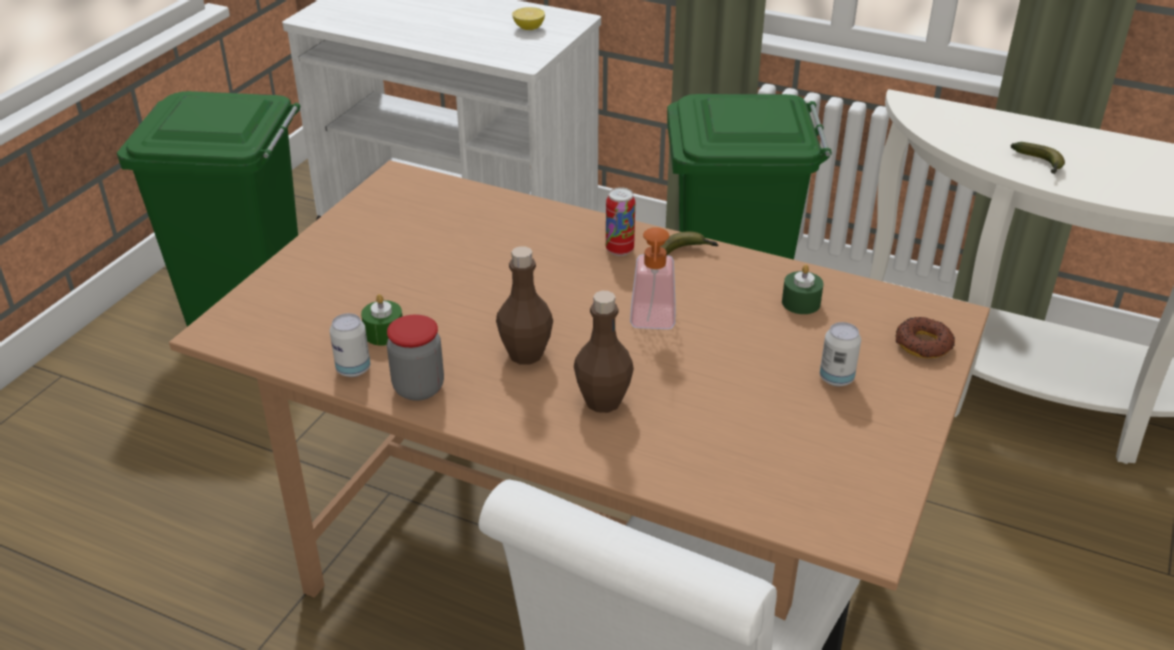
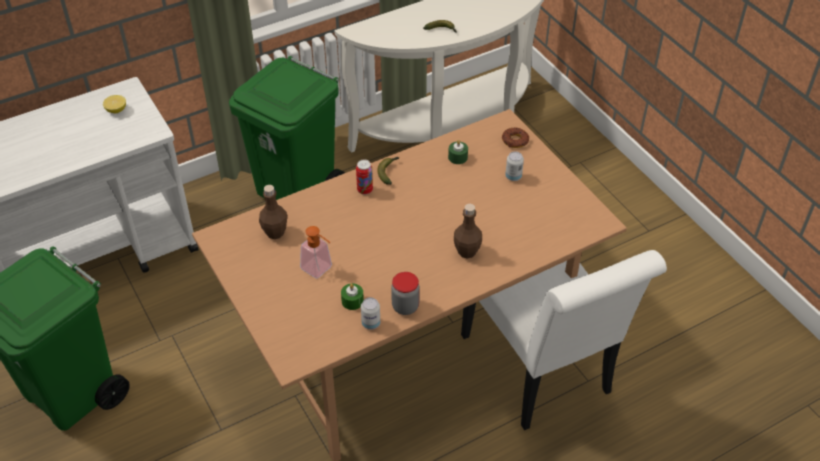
camera: 55 degrees left, 10 degrees up
brown bottle [496,246,553,364] -> brown bottle moved to [259,185,287,239]
soap dispenser [630,227,676,329] -> soap dispenser moved to [300,226,332,278]

